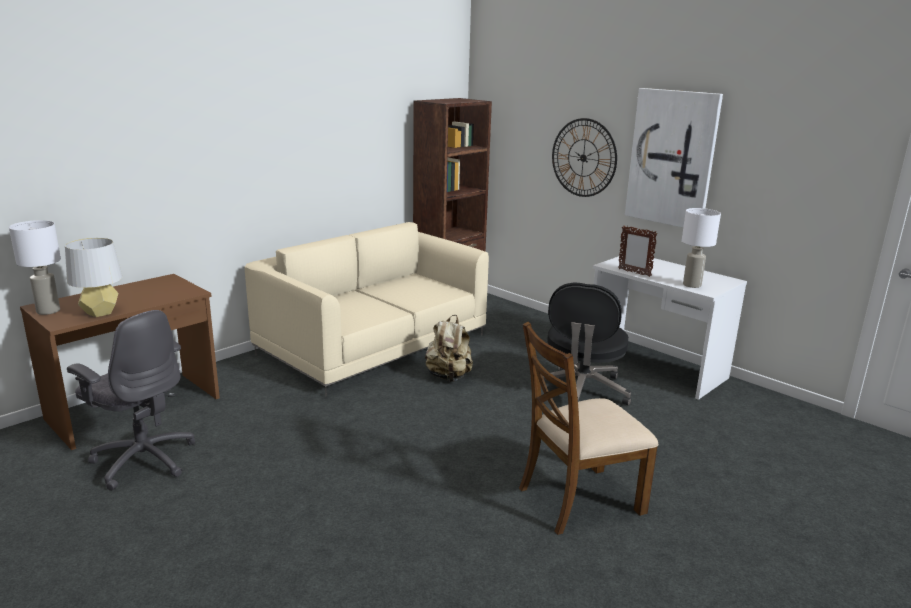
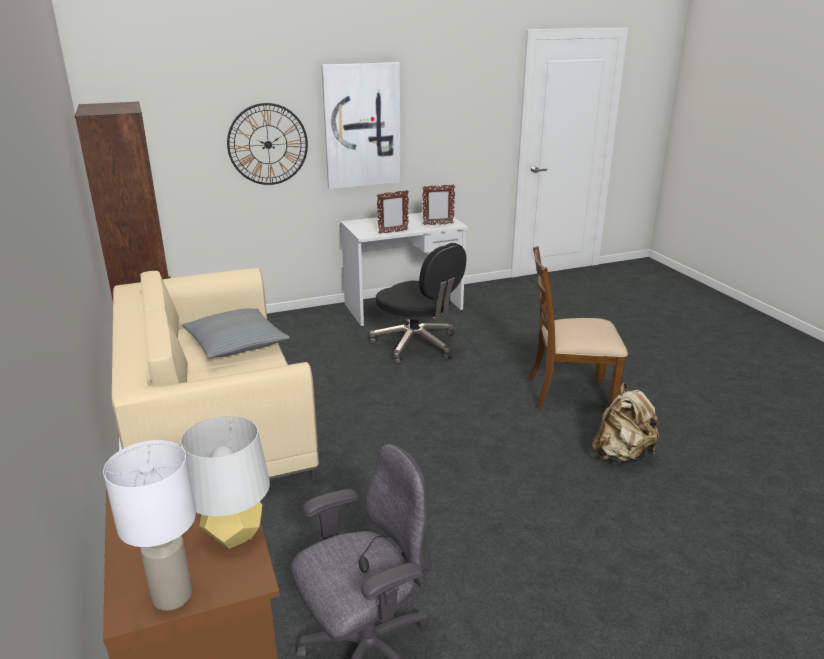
camera: 65 degrees left, 5 degrees up
beige backpack [425,315,473,382] -> beige backpack moved to [592,383,661,464]
brown chair [519,322,659,535] -> brown chair turned 90 degrees clockwise [528,246,628,409]
white table lamp [682,208,721,288] -> picture frame [422,184,455,225]
none -> grey pillow [182,308,290,358]

